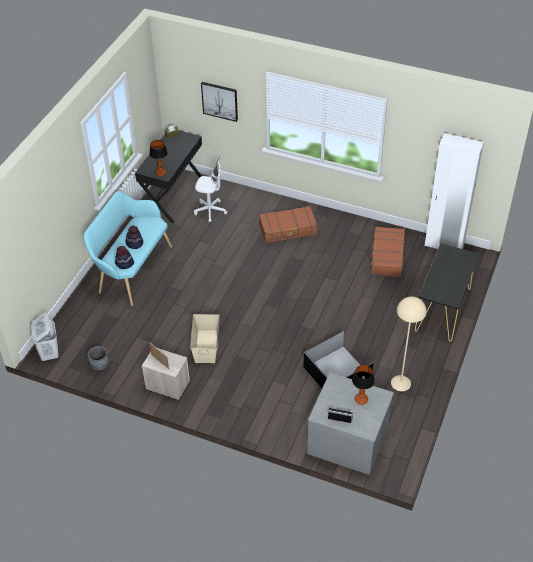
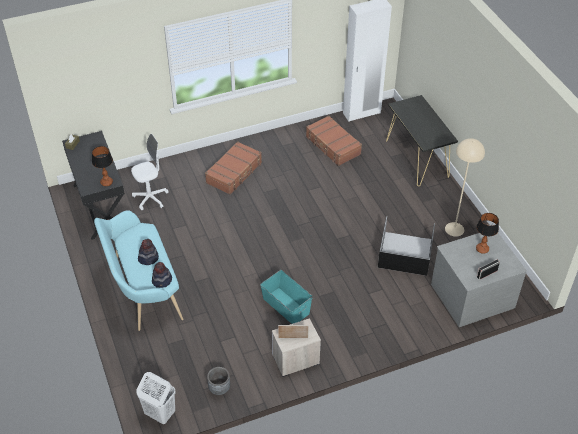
camera: 45 degrees left, 0 degrees up
beige storage box [190,314,220,363] -> turquoise storage box [260,270,313,324]
picture [201,82,238,122] -> none

